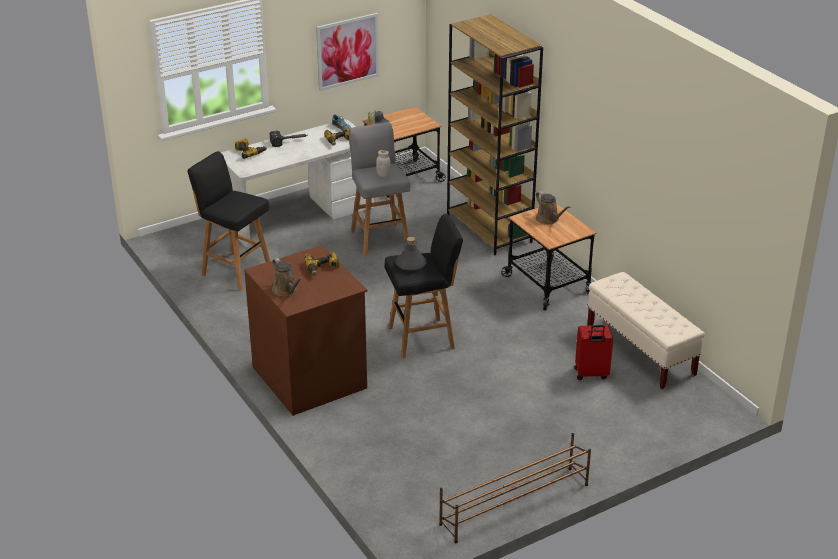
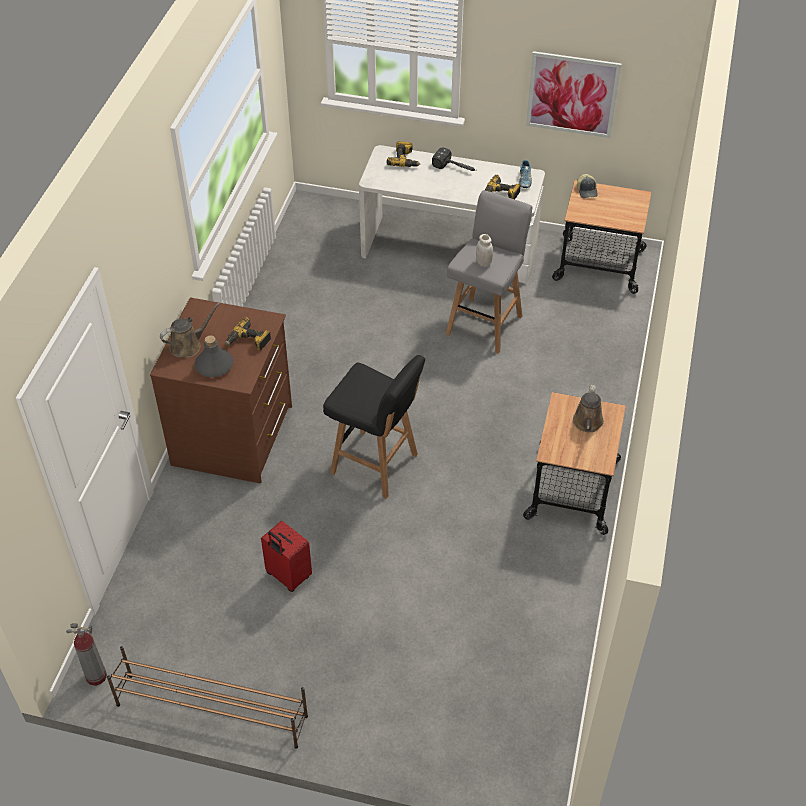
camera: 45 degrees right, 15 degrees up
black stool [187,151,270,291] -> none
brown watering can [272,258,303,296] -> brown watering can turned 135 degrees counterclockwise [160,302,221,357]
grey bottle [396,237,427,271] -> grey bottle moved to [194,335,234,377]
brown bookcase [447,14,543,255] -> none
red suitcase [575,325,613,380] -> red suitcase moved to [261,521,312,592]
beige bench [587,272,705,389] -> none
none -> fire extinguisher [66,623,107,686]

